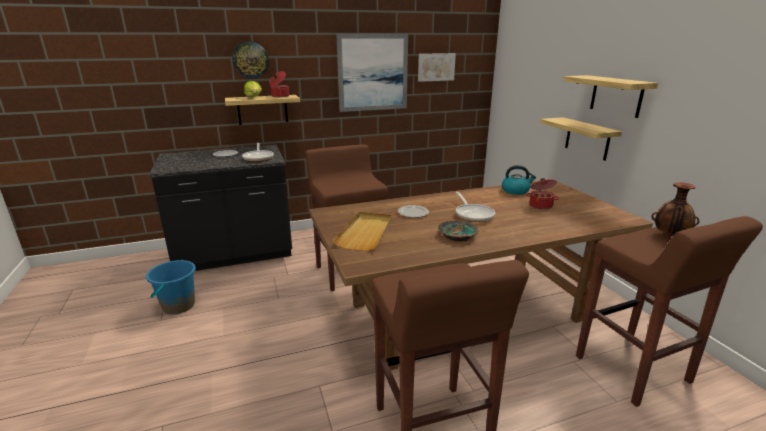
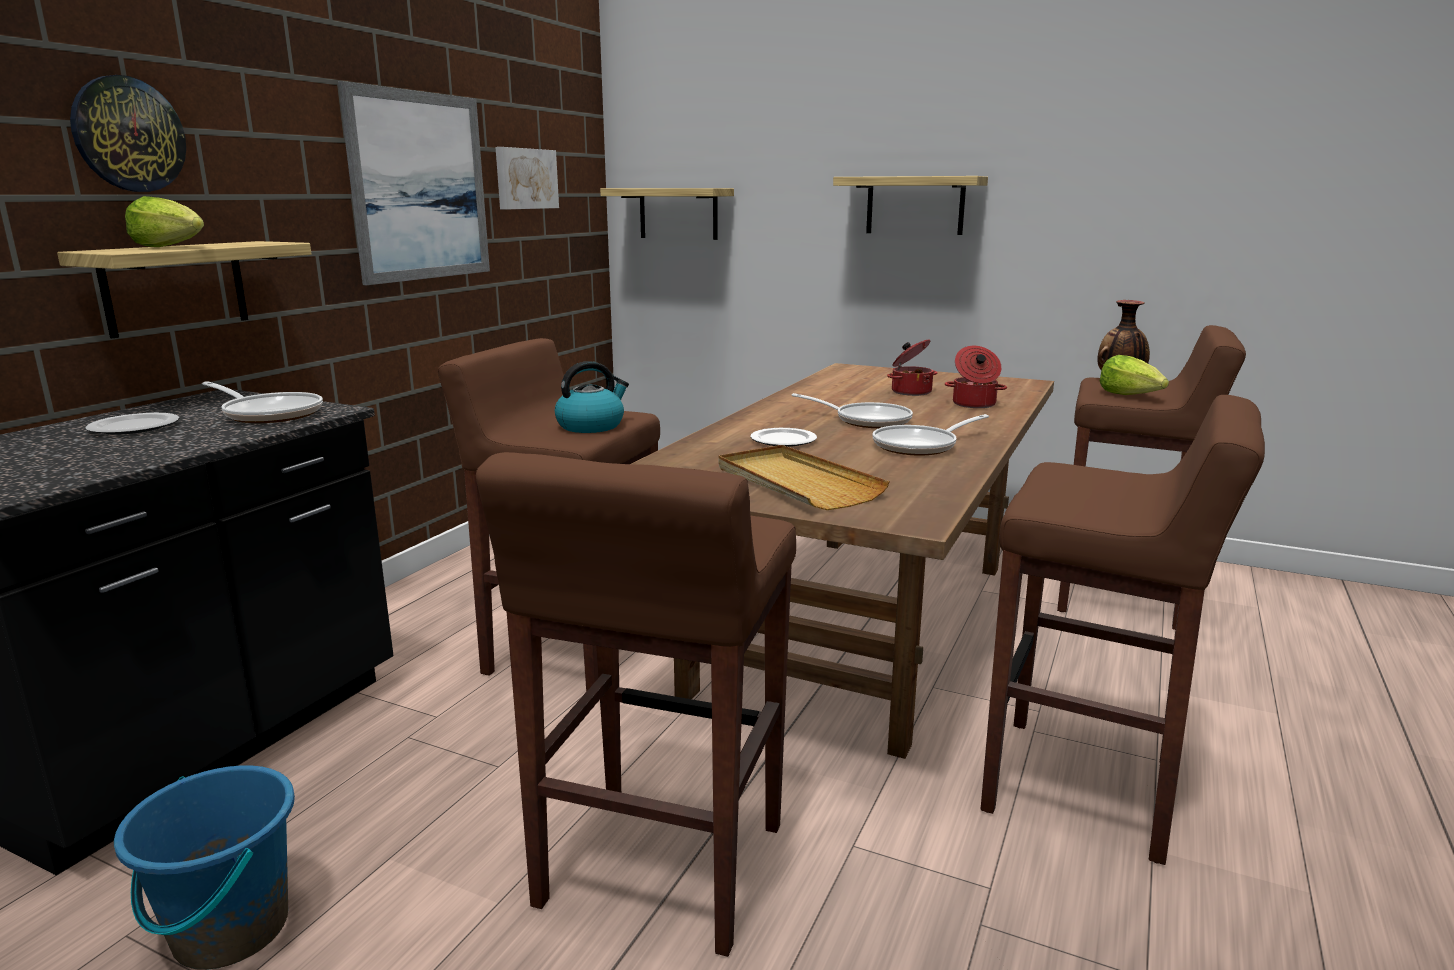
camera: 45 degrees left, 5 degrees down
cooking pot [269,71,289,97] -> cooking pot moved to [945,346,1007,408]
bowl [438,220,479,242] -> frying pan [872,414,989,456]
kettle [502,165,536,195] -> kettle moved to [555,361,629,433]
shelf [540,117,622,161] -> shelf moved to [600,188,734,240]
none -> brown stool [476,452,796,957]
none -> lettuce [1100,355,1169,395]

